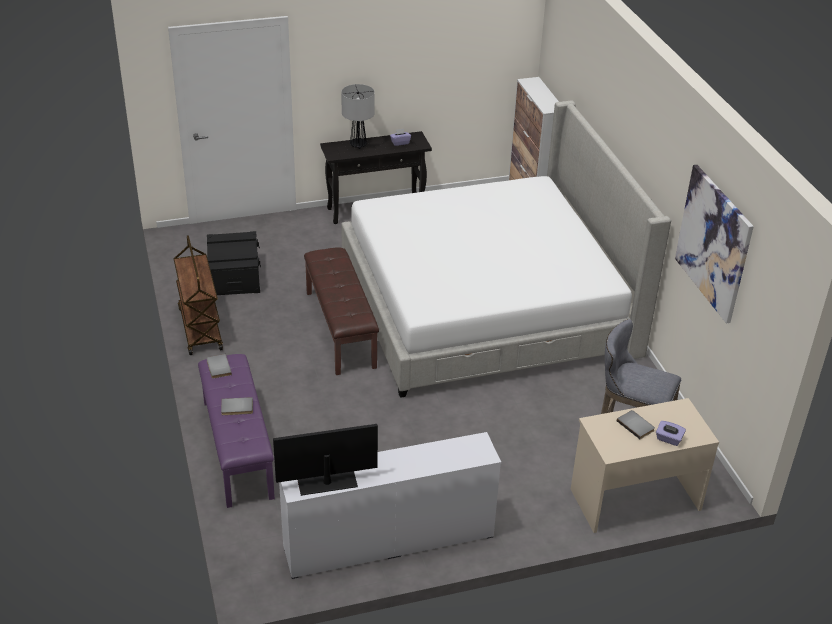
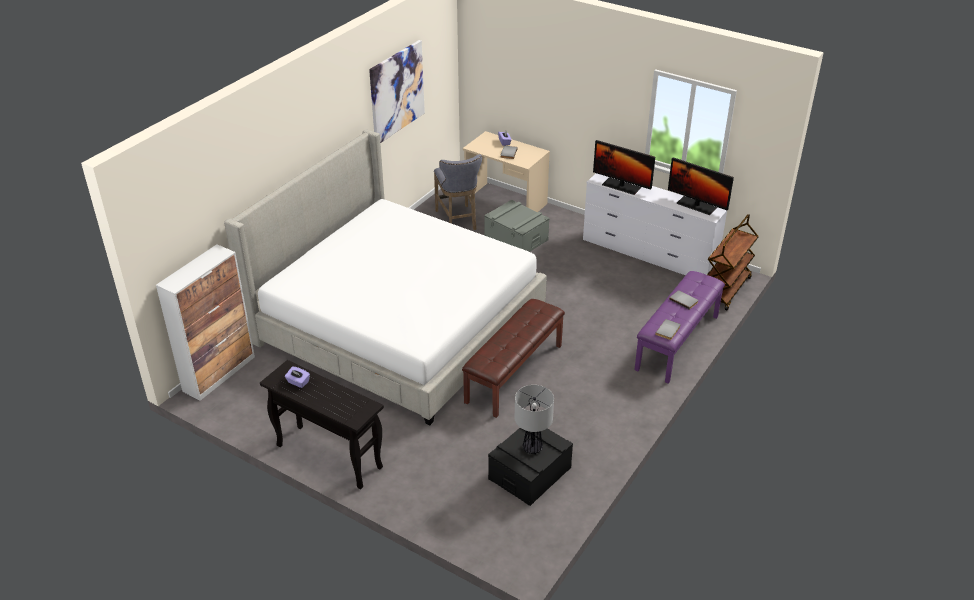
camera: 130 degrees left, 0 degrees up
brown cart [174,235,223,355] -> brown cart moved to [707,214,759,310]
table lamp [341,84,375,149] -> table lamp moved to [515,385,554,455]
none -> grey storage box [484,200,550,252]
none -> monitor [593,140,655,195]

